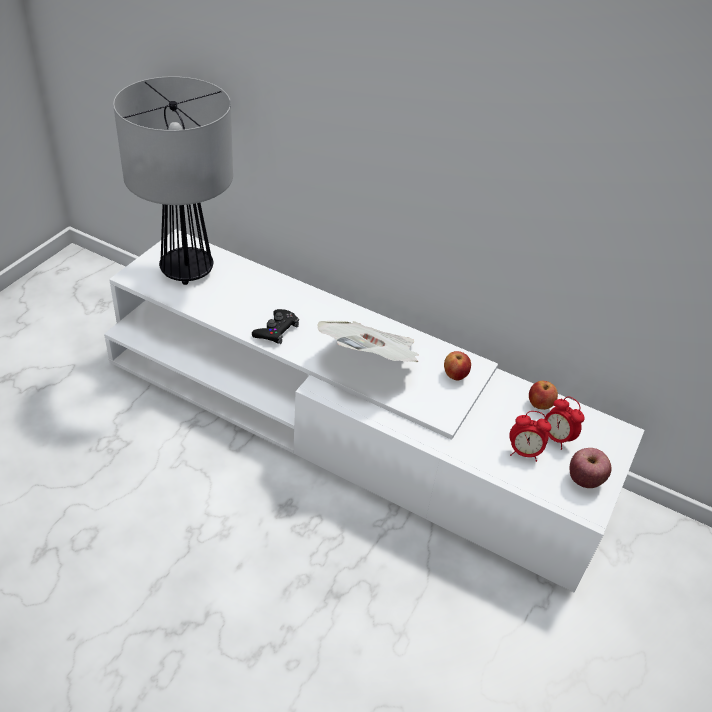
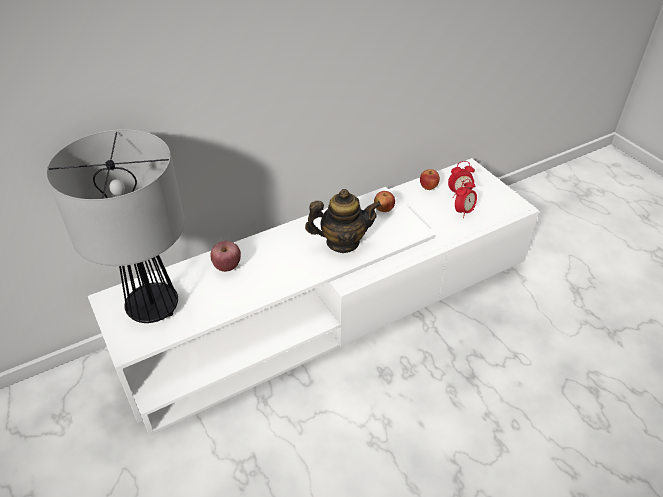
camera: 55 degrees left, 0 degrees up
black game controller [252,309,299,344] -> none
newspaper [317,321,419,362] -> teapot [305,189,381,253]
apple [570,448,611,488] -> apple moved to [211,241,241,272]

